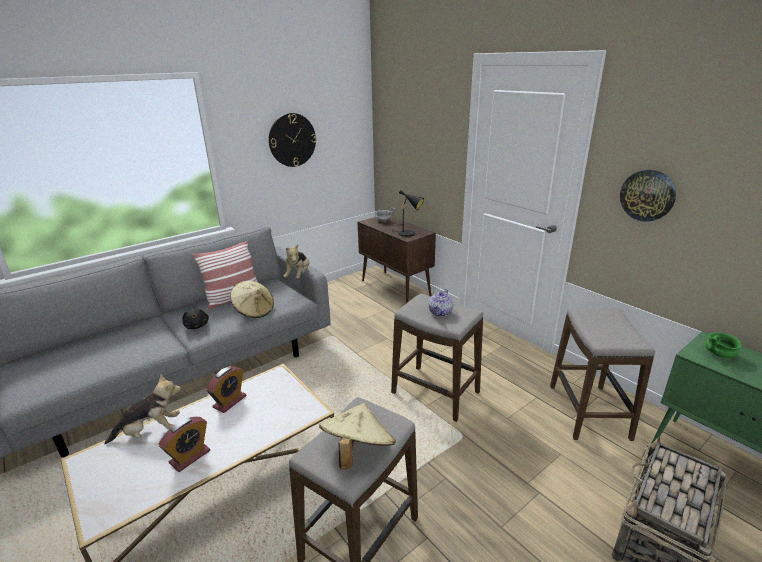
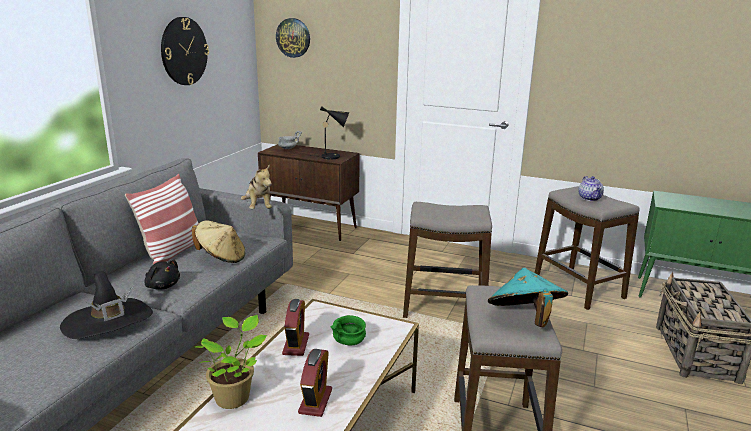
camera: 30 degrees left, 5 degrees down
plush toy [105,374,181,444] -> potted plant [194,315,267,409]
beige hat [319,403,396,470] -> turquoise hat [488,268,568,327]
teapot [429,289,453,317] -> teapot moved to [578,176,604,201]
wall clock [620,170,676,222] -> wall clock moved to [276,18,310,58]
green bowl [705,332,742,358] -> green bowl moved to [330,315,366,345]
none -> black hat [60,271,153,339]

